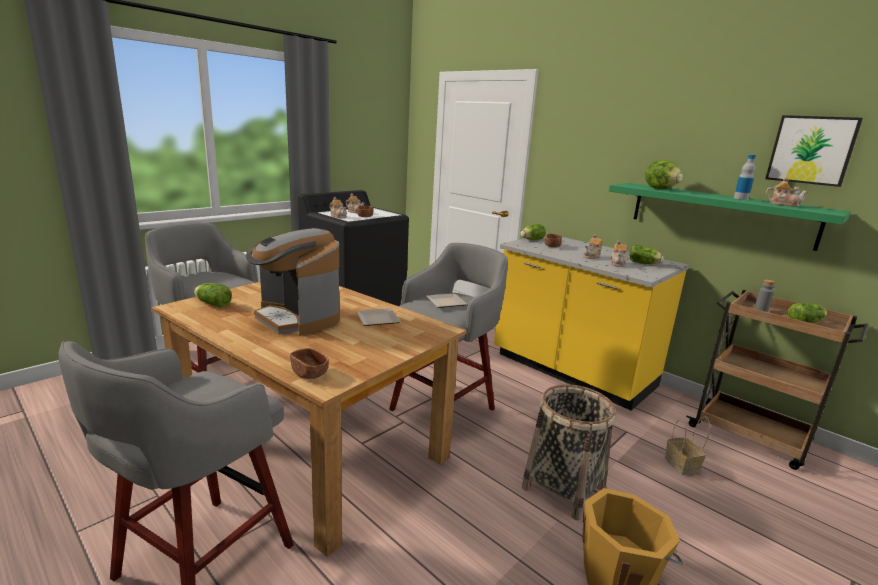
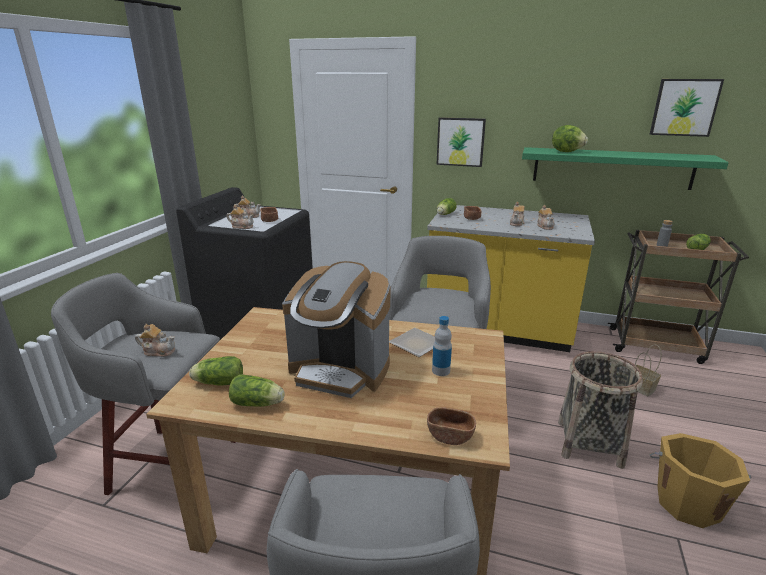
camera: 25 degrees left, 5 degrees up
plate [426,294,468,308] -> none
lettuce [630,245,664,264] -> lettuce moved to [229,374,285,407]
bottle [734,155,756,200] -> bottle moved to [432,316,452,376]
teapot [766,177,809,207] -> teapot moved to [135,324,175,357]
none -> picture [436,117,486,167]

